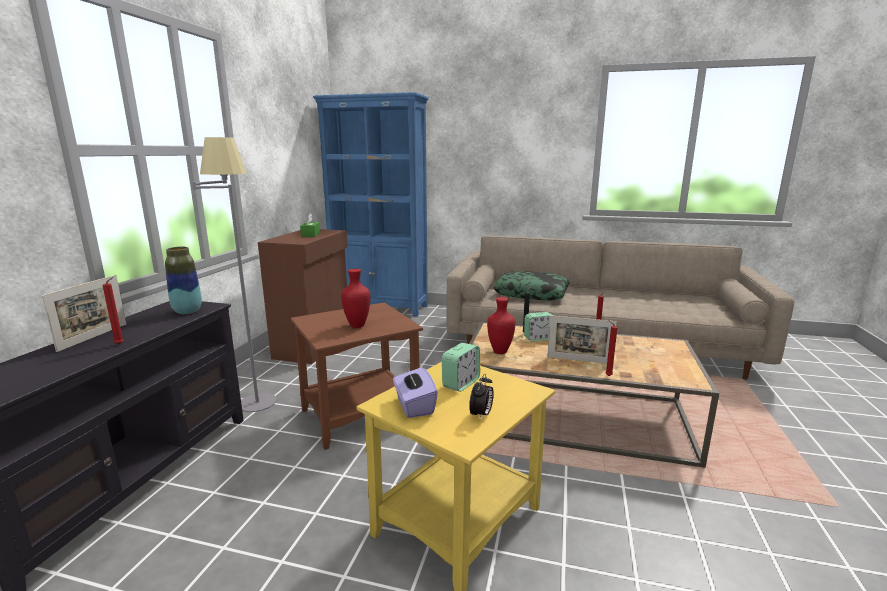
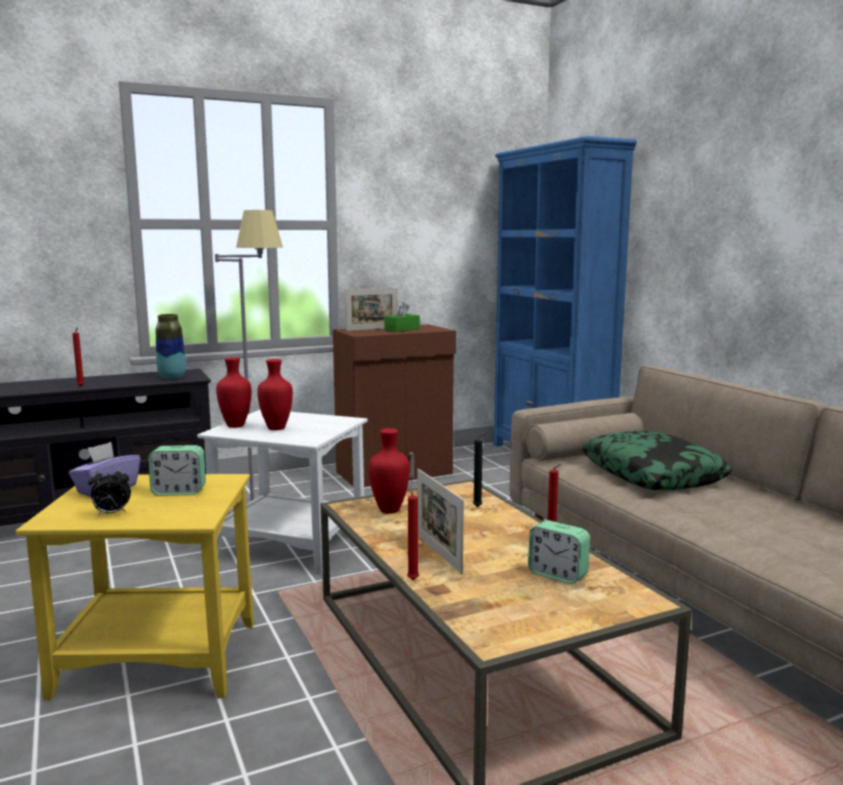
camera: 50 degrees right, 5 degrees down
picture frame [42,275,126,352] -> picture frame moved to [345,288,398,331]
brown side table [291,302,423,450] -> white side table [197,410,367,575]
alarm clock [524,312,553,342] -> alarm clock moved to [528,520,590,584]
none -> red vase [216,357,251,428]

